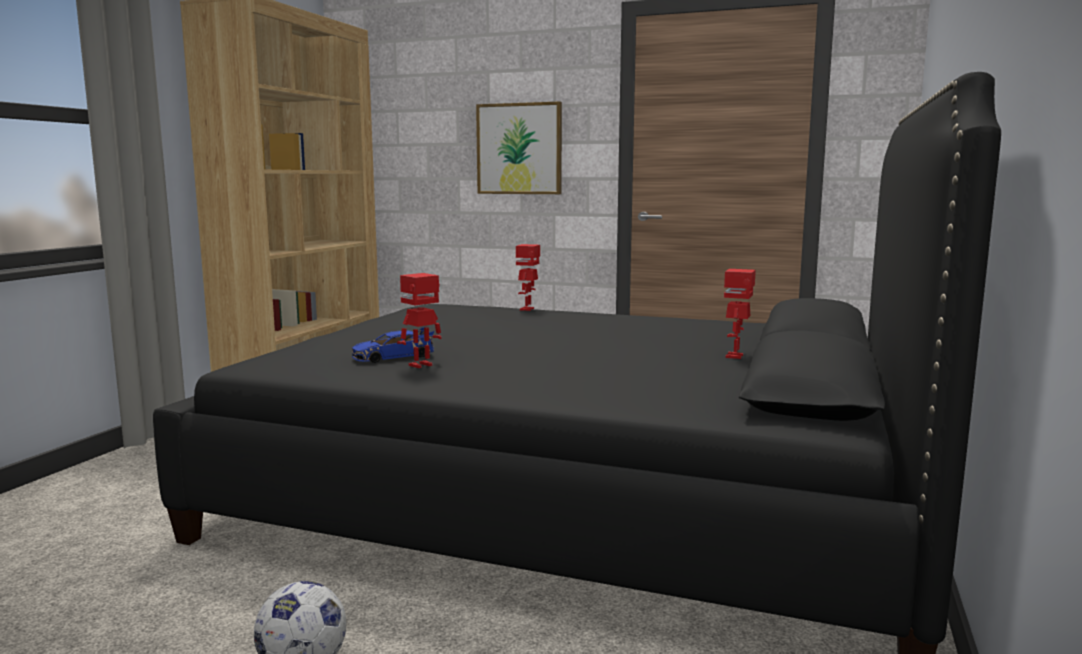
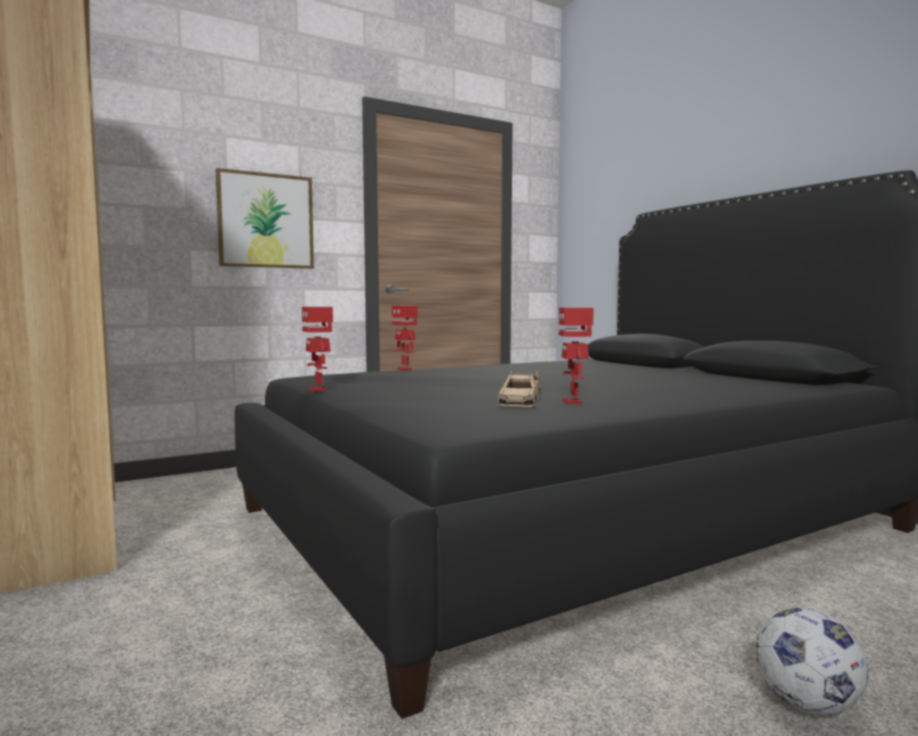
camera: 50 degrees left, 5 degrees down
blue toy car [352,327,434,363] -> beige toy car [497,371,541,407]
toy robot [724,269,756,359] -> toy robot moved to [302,307,333,392]

